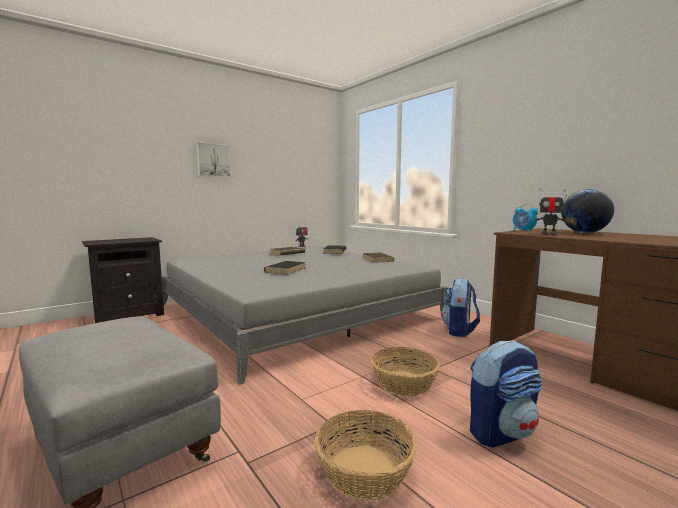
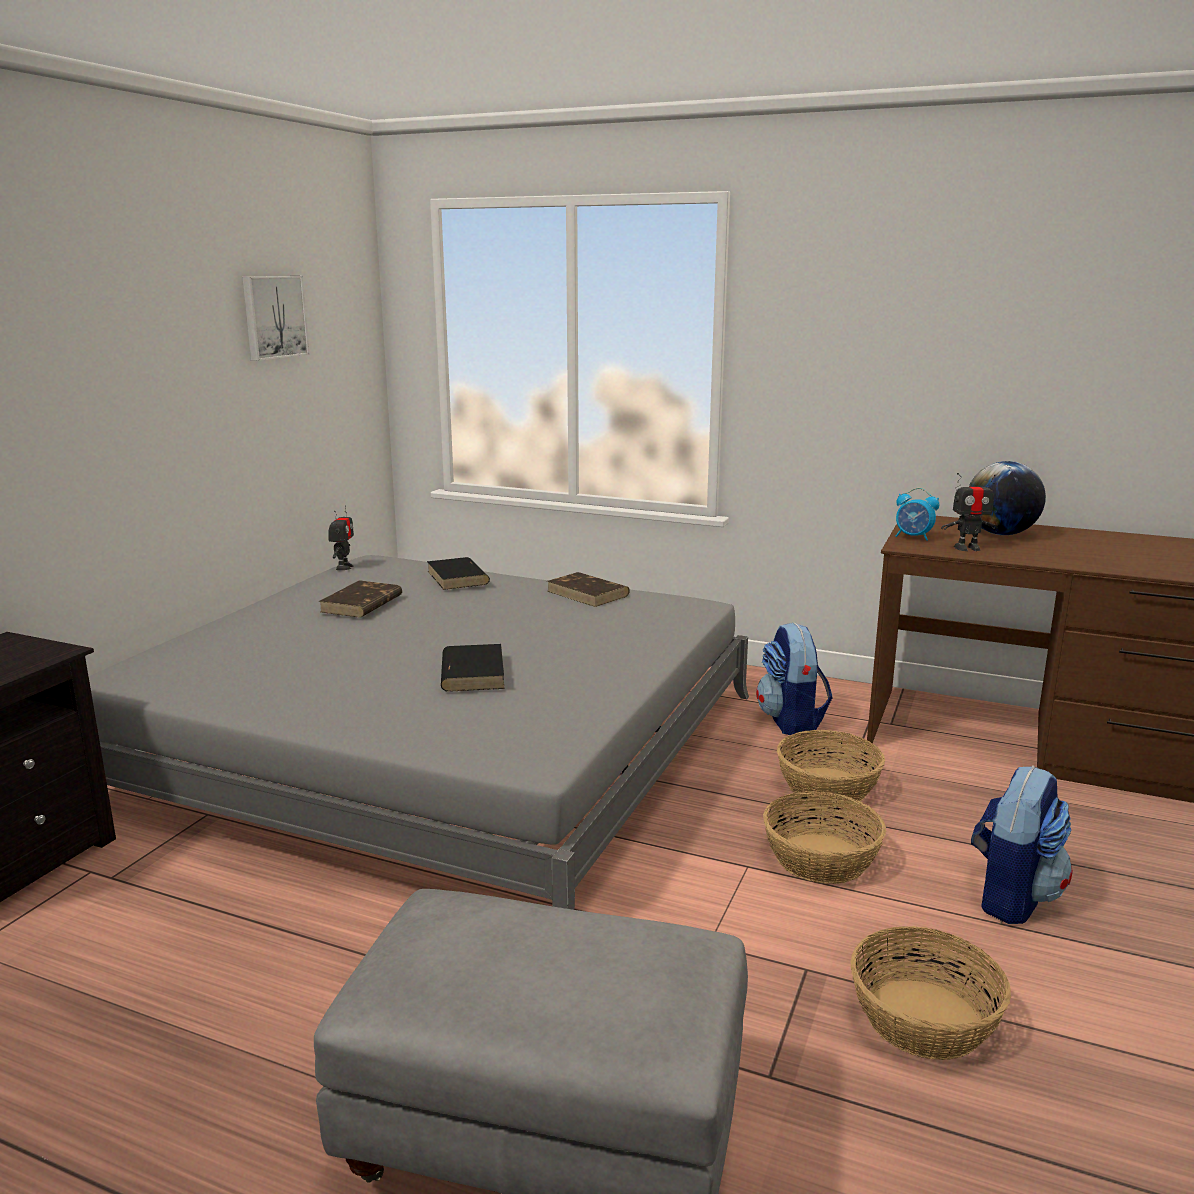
camera: 30 degrees left, 10 degrees up
picture [196,142,231,178] -> picture moved to [242,276,309,361]
none -> basket [777,730,885,807]

